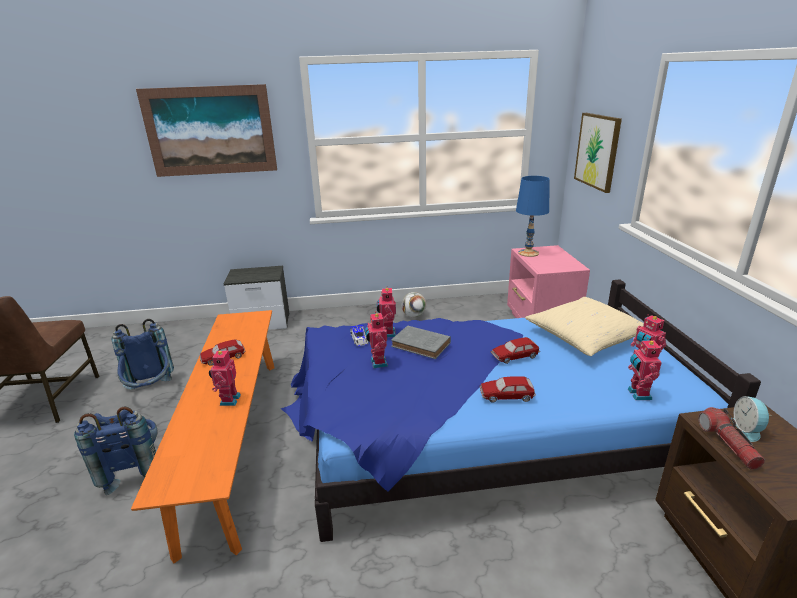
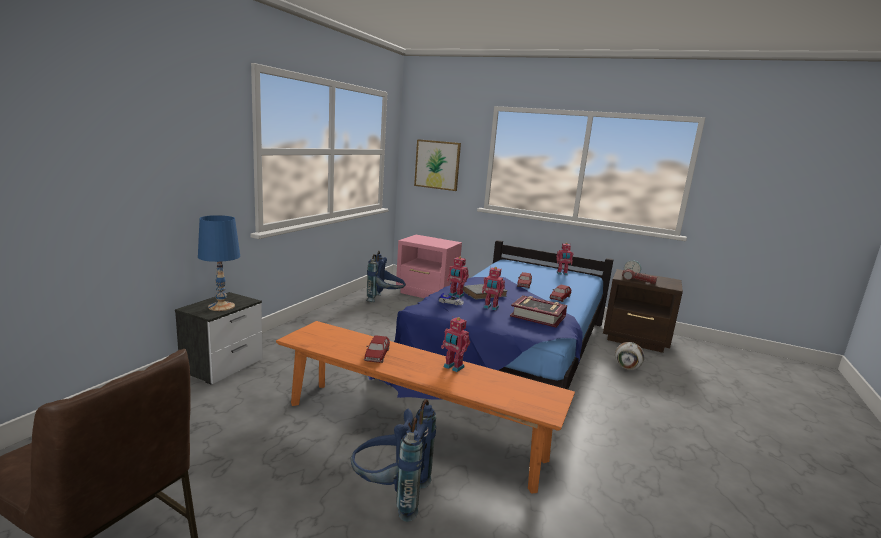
camera: 60 degrees left, 10 degrees down
blue backpack [111,319,174,390] -> blue backpack moved to [366,250,406,302]
picture [136,84,277,177] -> none
football [401,292,427,317] -> football moved to [615,342,645,370]
blue table lamp [516,176,550,257] -> blue table lamp moved to [198,215,240,311]
beige pillow [525,297,644,356] -> none
toy robot [628,338,662,400] -> none
none -> book [510,295,567,328]

